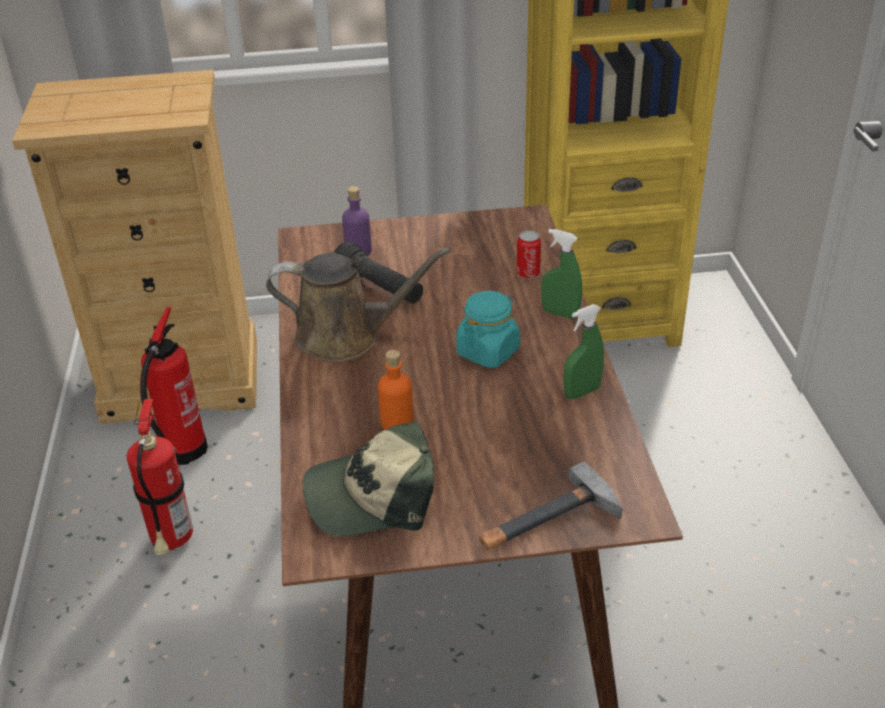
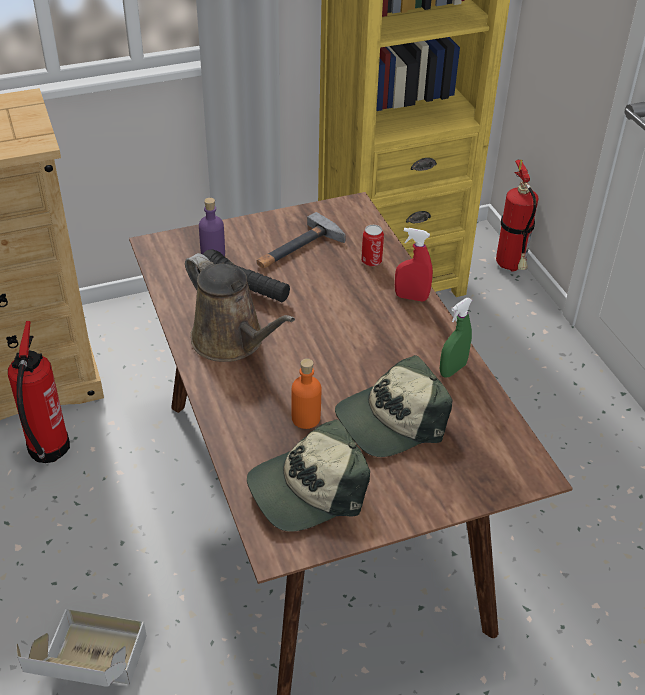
camera: 15 degrees left, 5 degrees up
fire extinguisher [126,398,193,555] -> fire extinguisher moved to [496,160,539,271]
brown watering can [266,248,451,362] -> brown watering can turned 60 degrees clockwise [185,253,295,362]
turquoise jar [456,291,520,368] -> none
hammer [479,462,623,550] -> hammer moved to [256,212,346,268]
green spray bottle [541,229,582,319] -> red spray bottle [395,228,433,302]
none -> cardboard box [16,609,147,687]
none -> cap [335,355,452,457]

